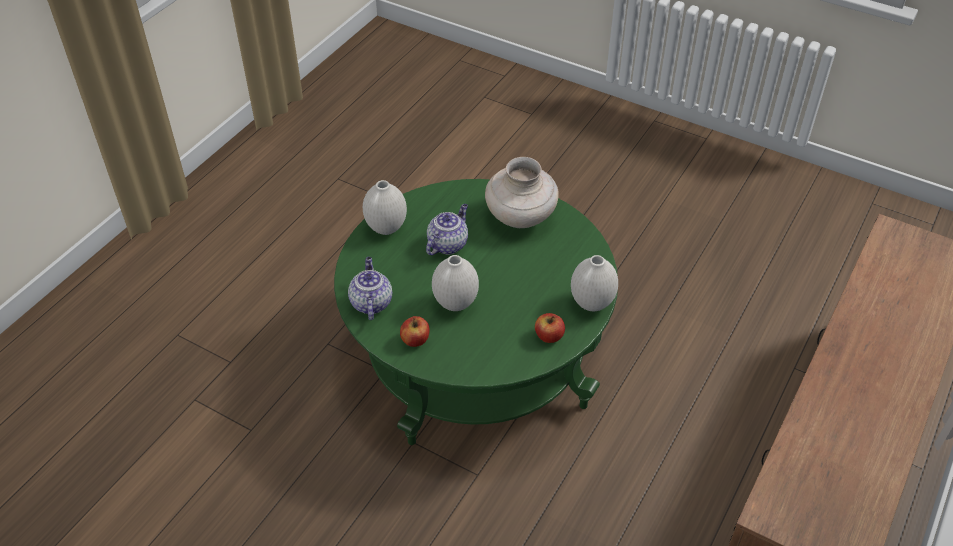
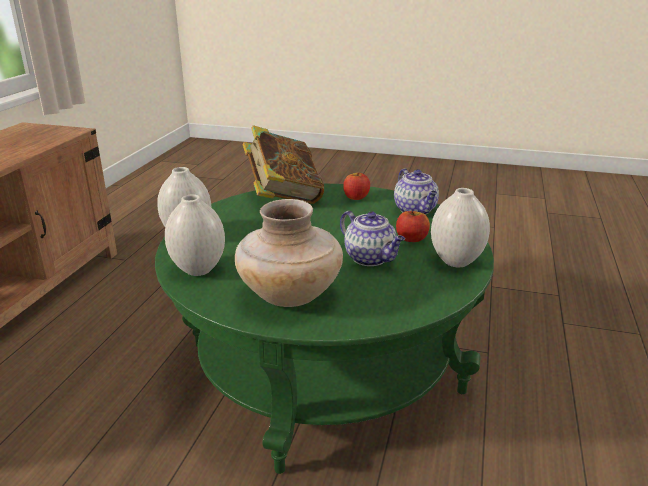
camera: 165 degrees right, 20 degrees down
teapot [426,204,468,255] -> teapot turned 60 degrees counterclockwise [340,211,405,266]
white vase [432,255,479,311] -> white vase moved to [165,194,225,276]
apple [535,313,565,343] -> apple moved to [396,211,430,242]
none -> book [243,125,324,204]

